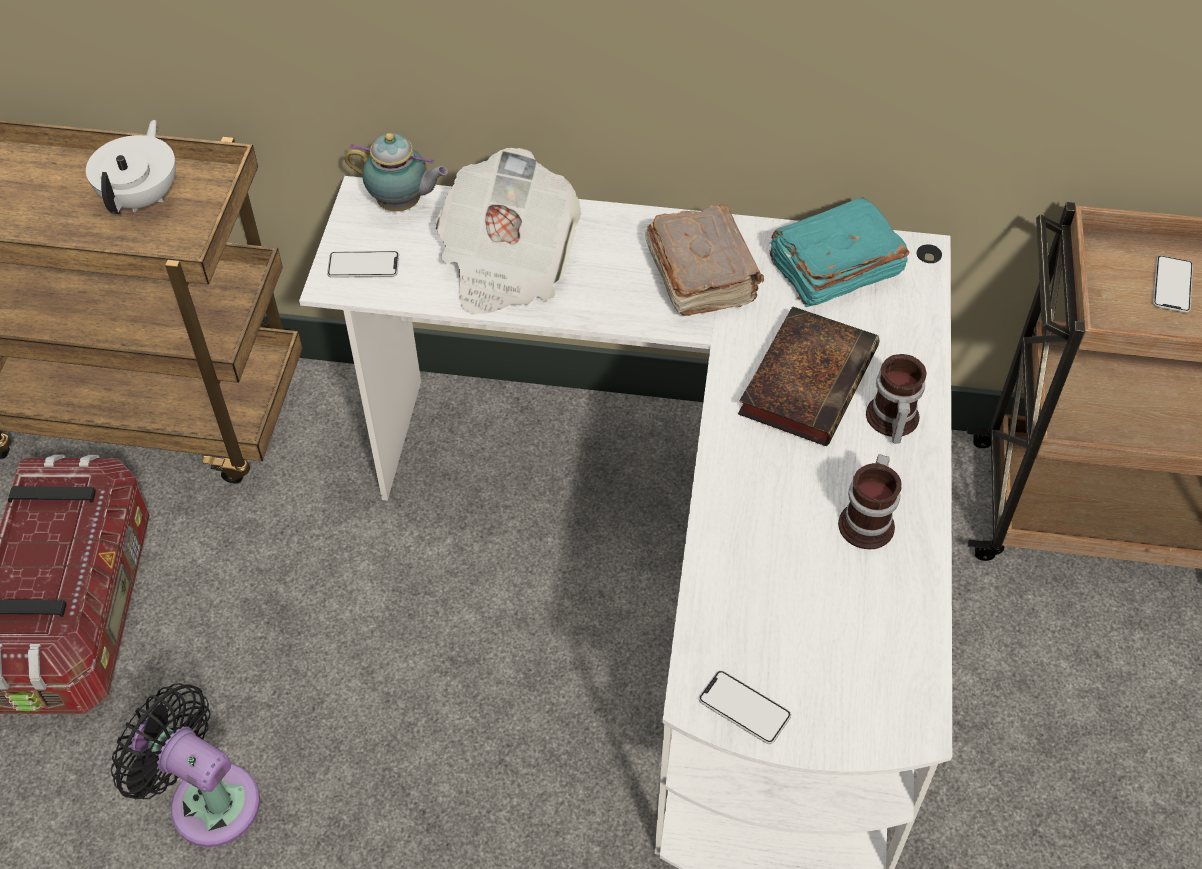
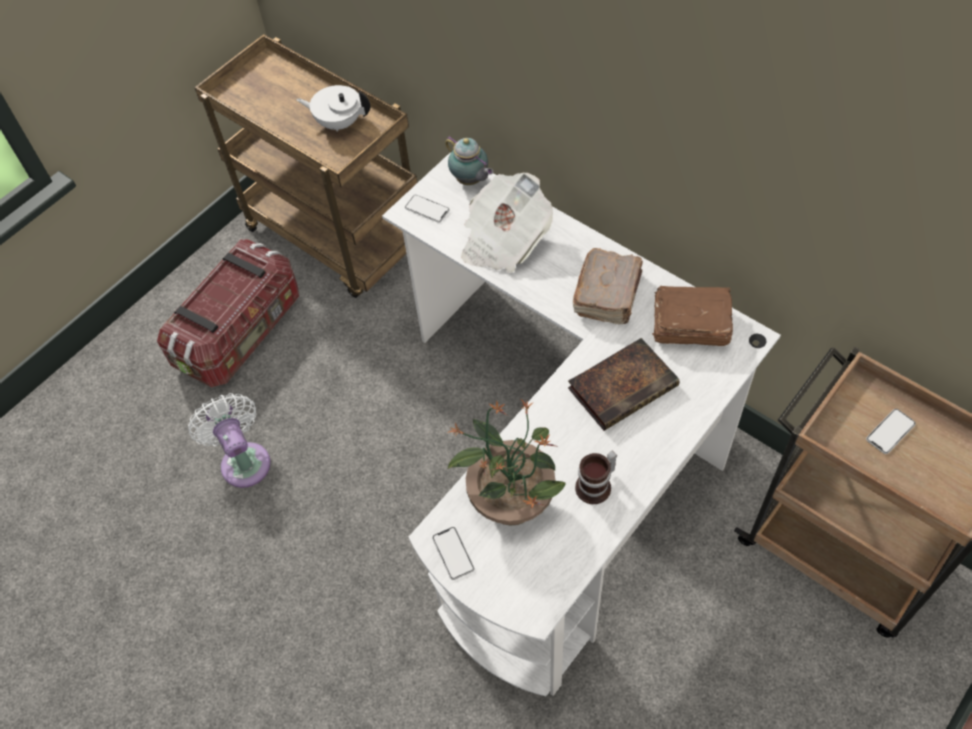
camera: 35 degrees right, 5 degrees up
white teapot [86,120,176,214] -> white teapot turned 120 degrees counterclockwise [296,85,370,132]
black fan [111,683,260,847] -> white fan [188,393,271,488]
turquoise book [769,197,909,307] -> brown book [652,286,733,346]
mug [866,354,926,444] -> none
none -> potted plant [448,400,566,525]

